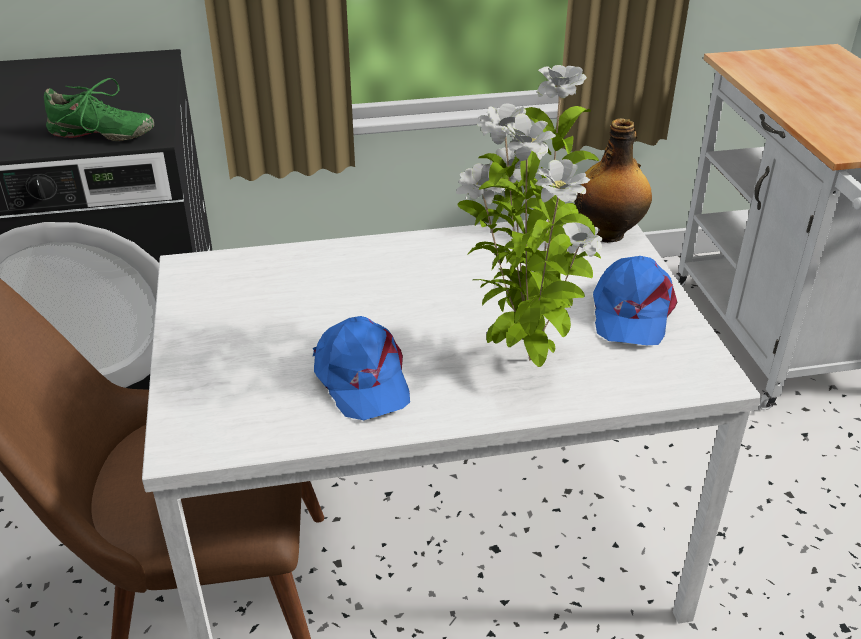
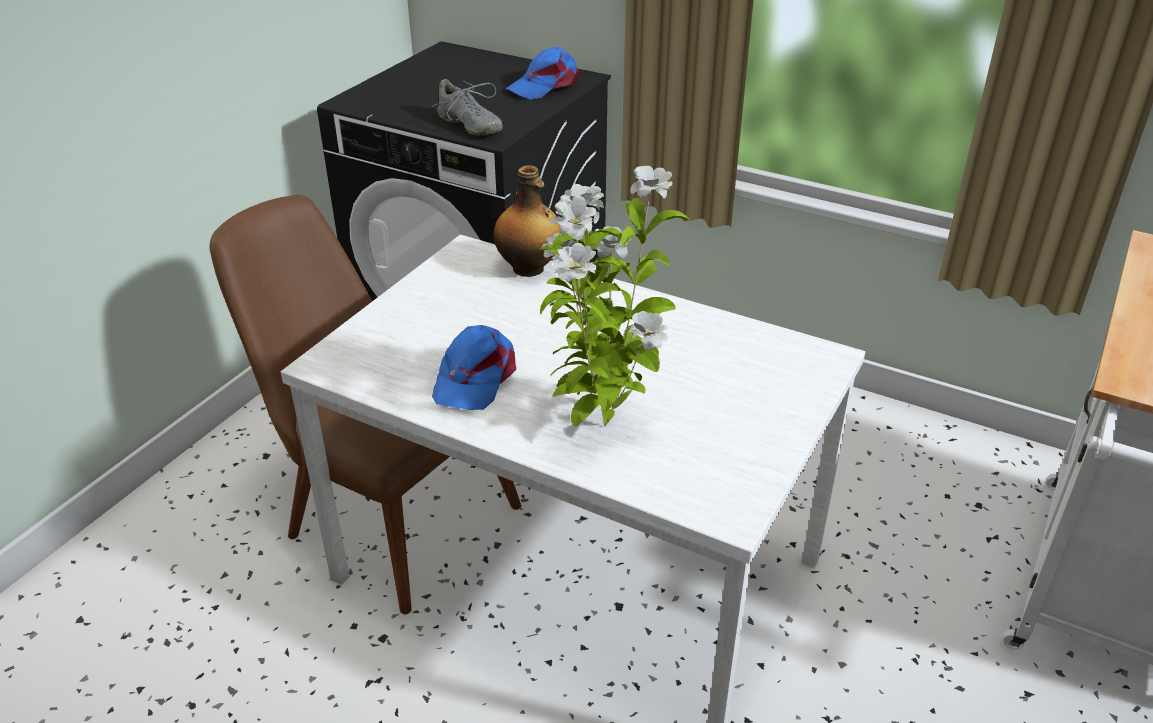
camera: 40 degrees right, 0 degrees up
green shoe [44,78,154,141] -> grey shoe [432,79,503,136]
bottle [574,118,652,243] -> bottle moved to [493,165,561,277]
blue cap [593,256,677,345] -> blue cap moved to [506,47,580,100]

